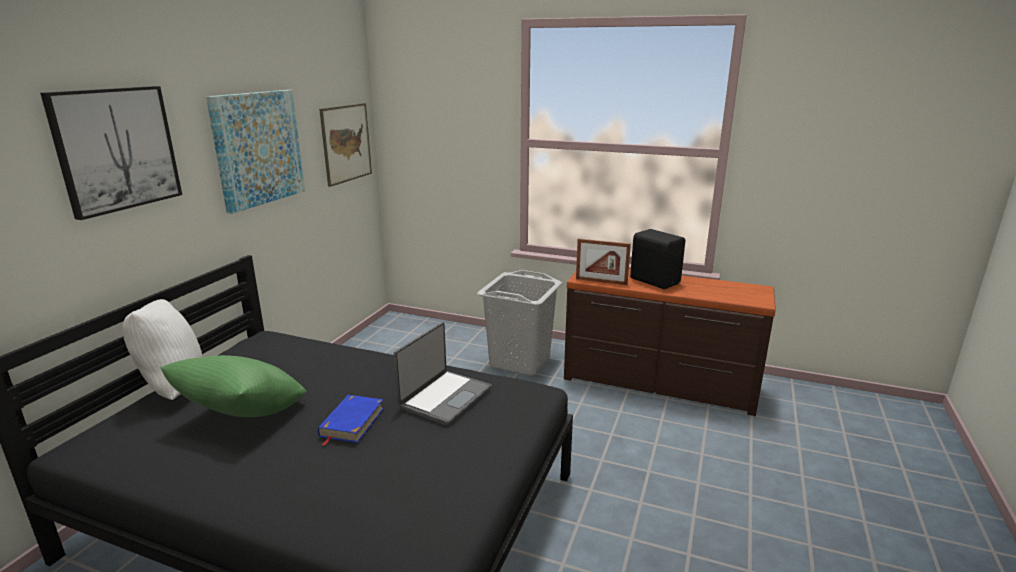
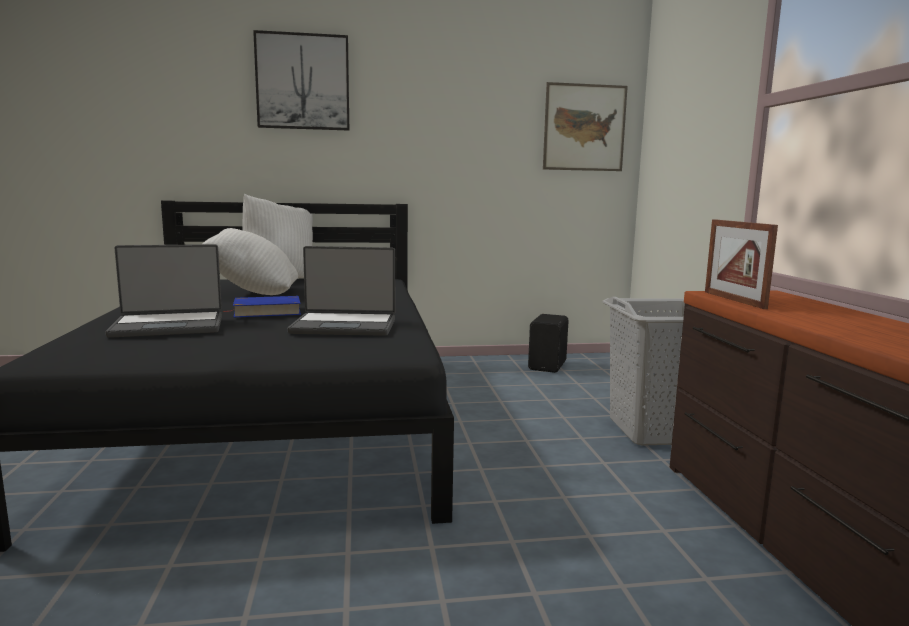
camera: 60 degrees right, 10 degrees down
green pillow [160,355,306,417] -> white pillow [203,228,298,295]
picture [206,90,305,214] -> none
black speaker [630,229,685,289] -> black speaker moved to [528,314,569,373]
none -> laptop [105,244,222,338]

